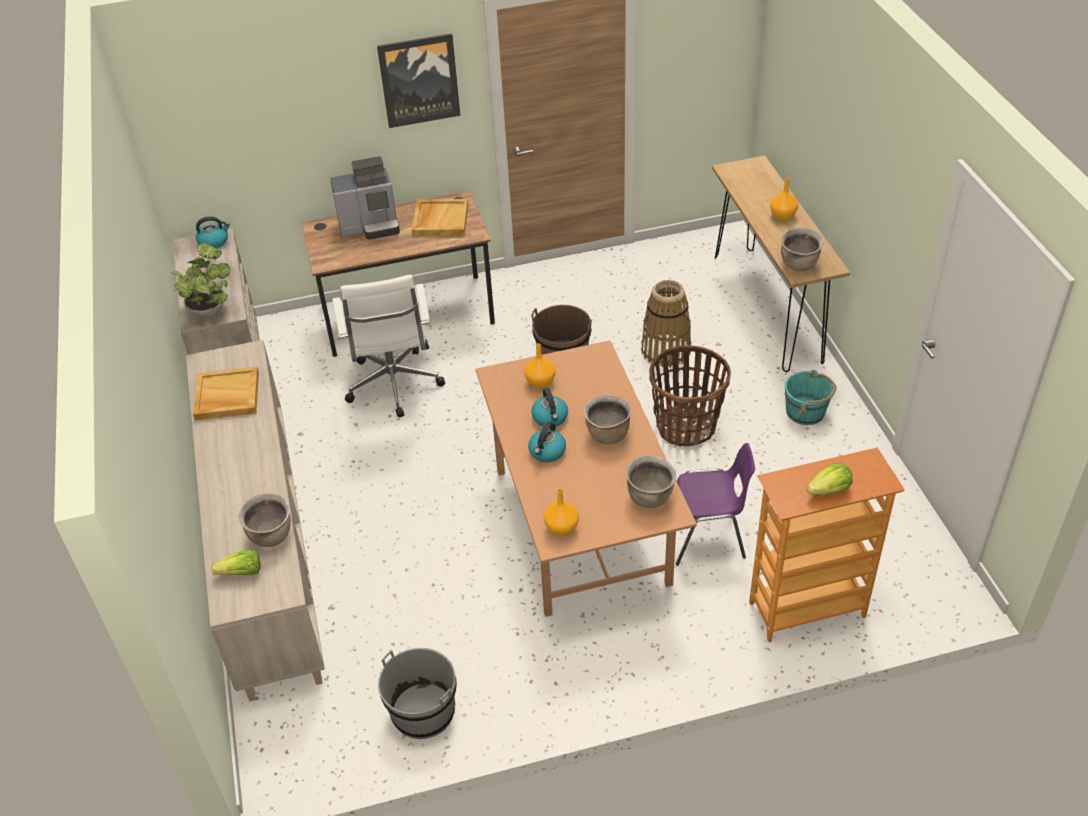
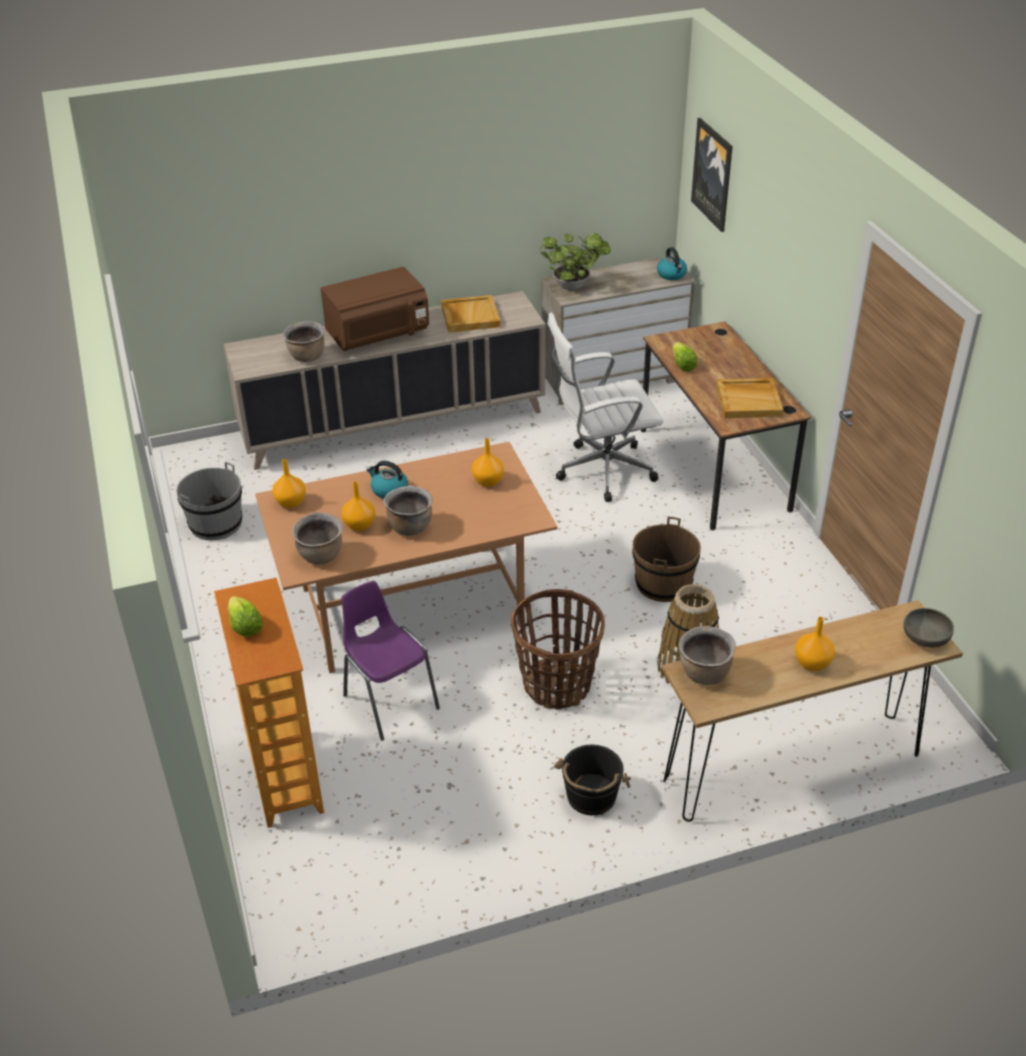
camera: 85 degrees right, 5 degrees down
lettuce [211,549,260,576] -> lettuce moved to [673,342,697,371]
coffee machine [330,156,400,240] -> none
picture [377,33,461,128] -> picture moved to [691,118,733,232]
kettle [531,388,568,428] -> none
purple chair [675,443,755,566] -> purple chair turned 150 degrees clockwise [341,581,440,741]
turquoise bucket [785,370,837,425] -> black bucket [554,745,631,815]
none -> brown microwave [321,267,429,351]
none -> orange vase [342,481,376,531]
none -> grey bowl [904,608,954,648]

